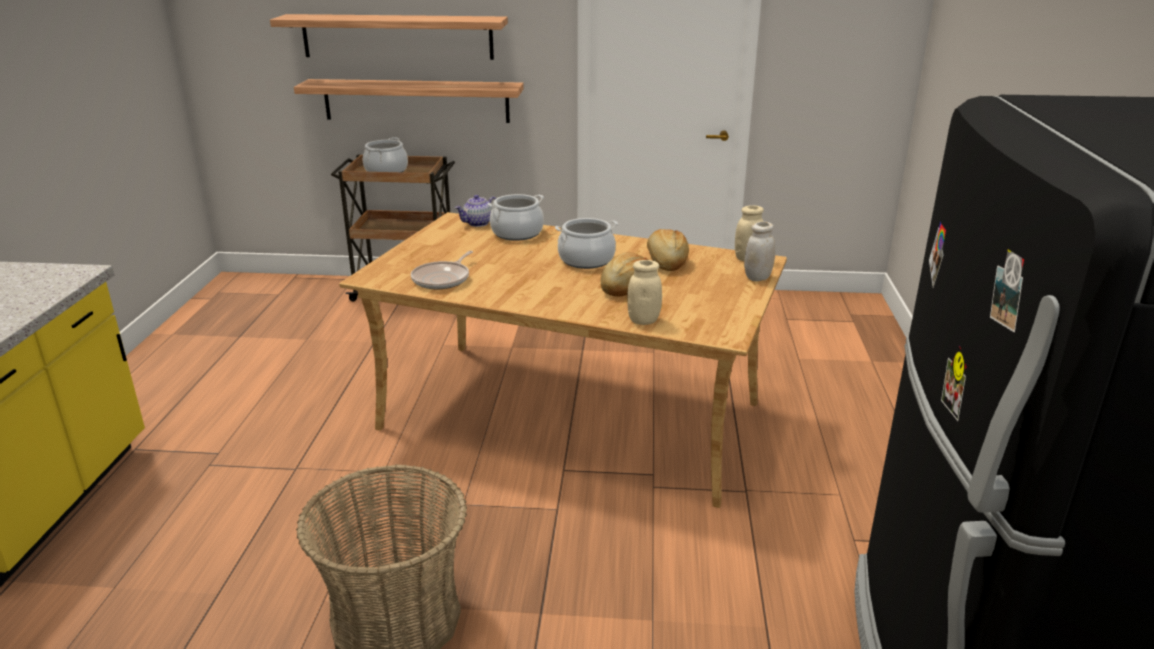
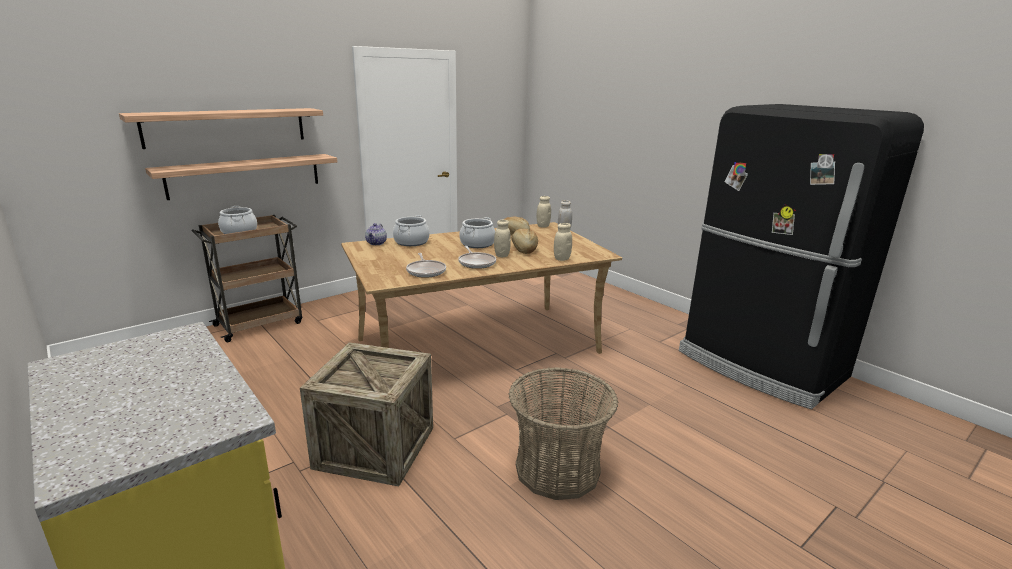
camera: 45 degrees left, 5 degrees down
none -> crate [300,342,433,486]
none -> frying pan [458,246,496,269]
none -> beige jar [494,220,511,257]

